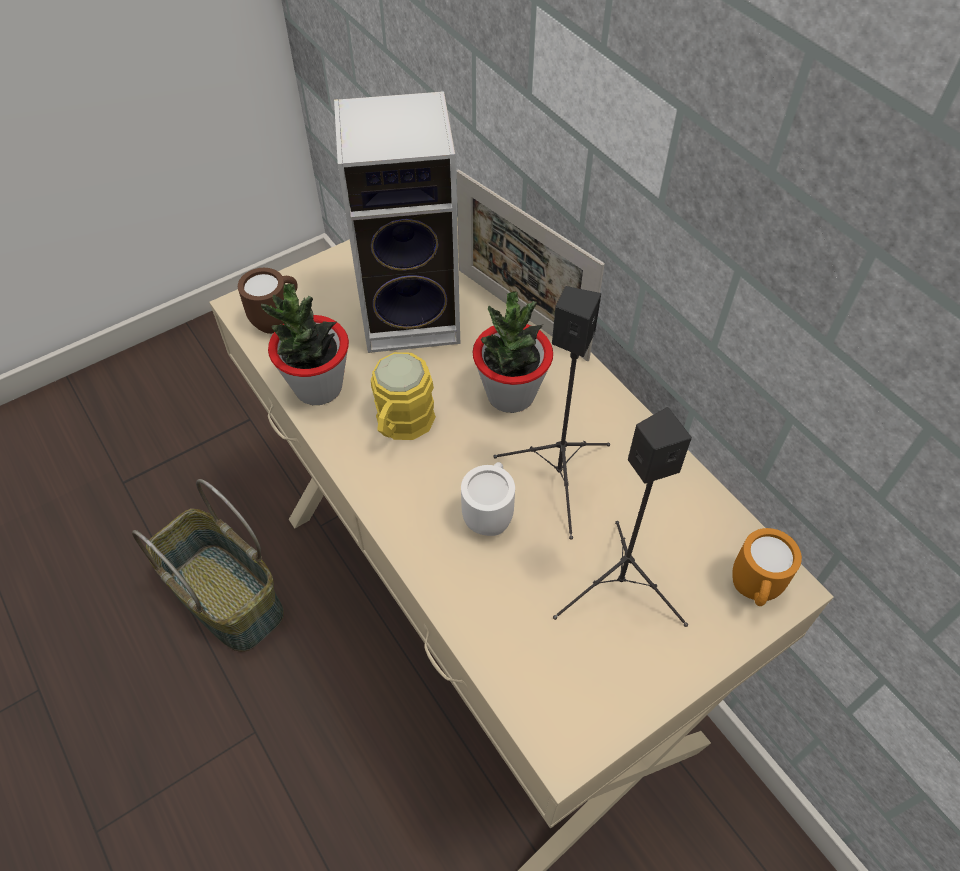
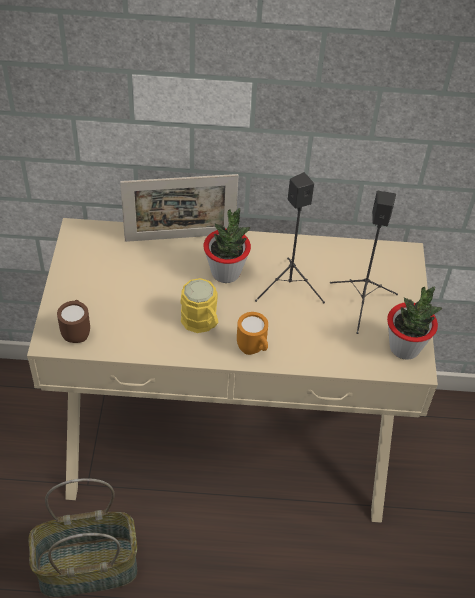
camera: 55 degrees left, 5 degrees down
potted plant [261,283,349,405] -> potted plant moved to [387,286,443,360]
speaker [334,91,460,353] -> none
white mug [461,462,515,536] -> none
orange mug [732,528,802,606] -> orange mug moved to [237,312,268,355]

